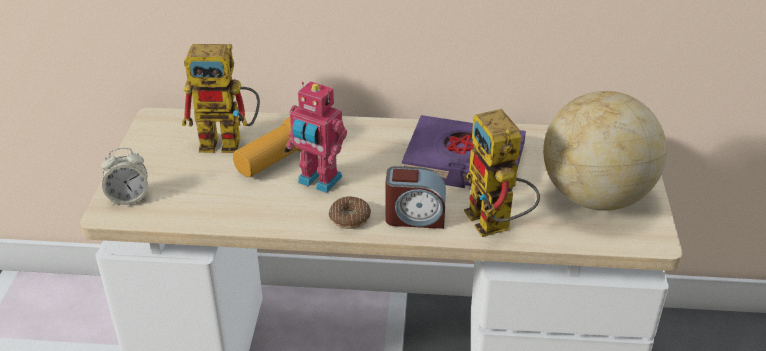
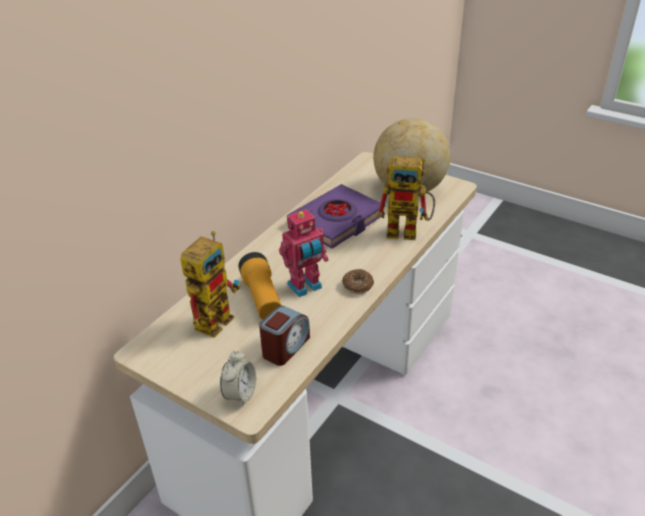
camera: 60 degrees left, 0 degrees up
alarm clock [386,166,446,229] -> alarm clock moved to [259,306,310,366]

